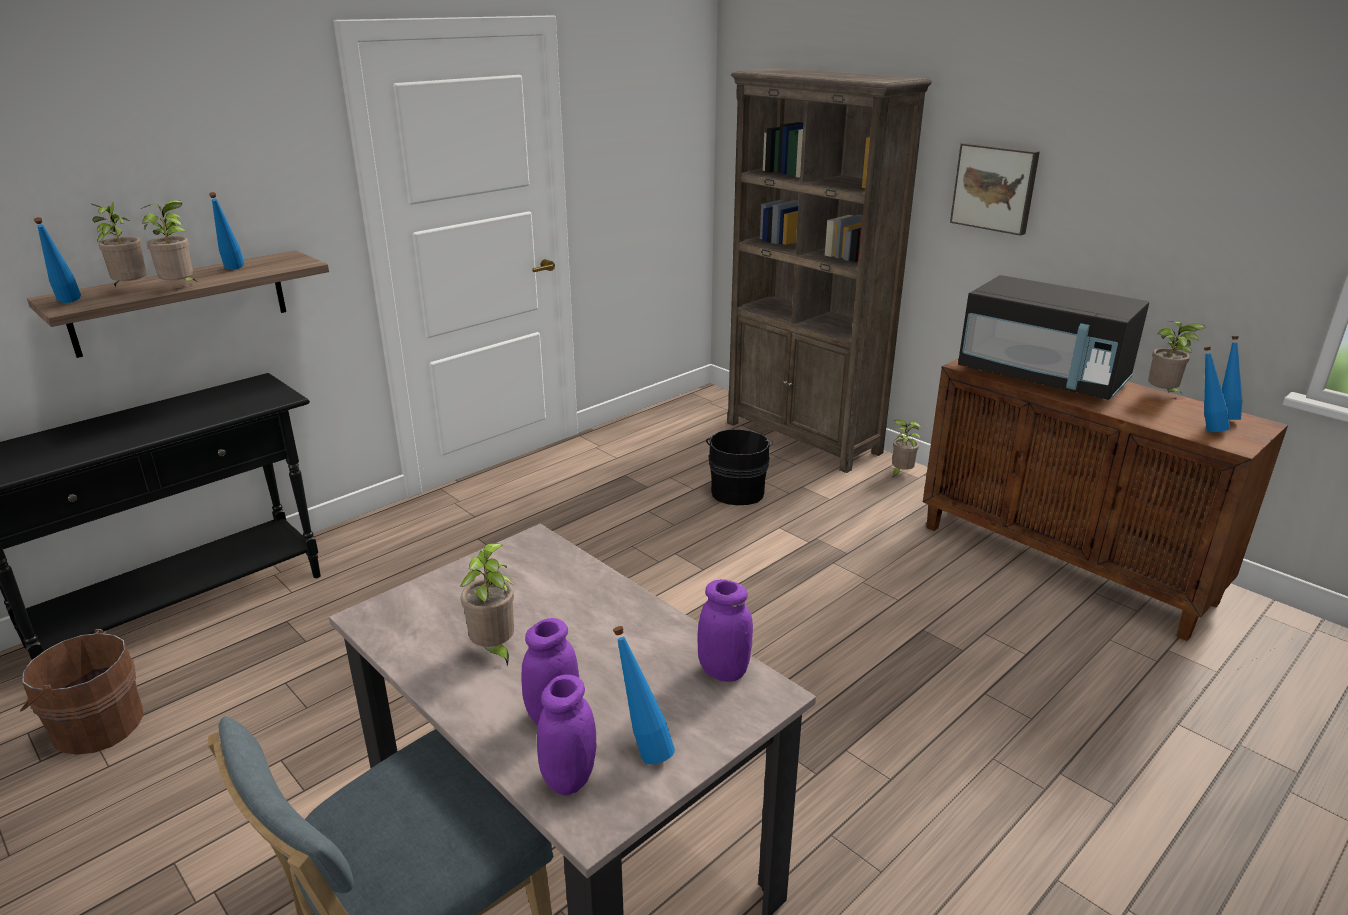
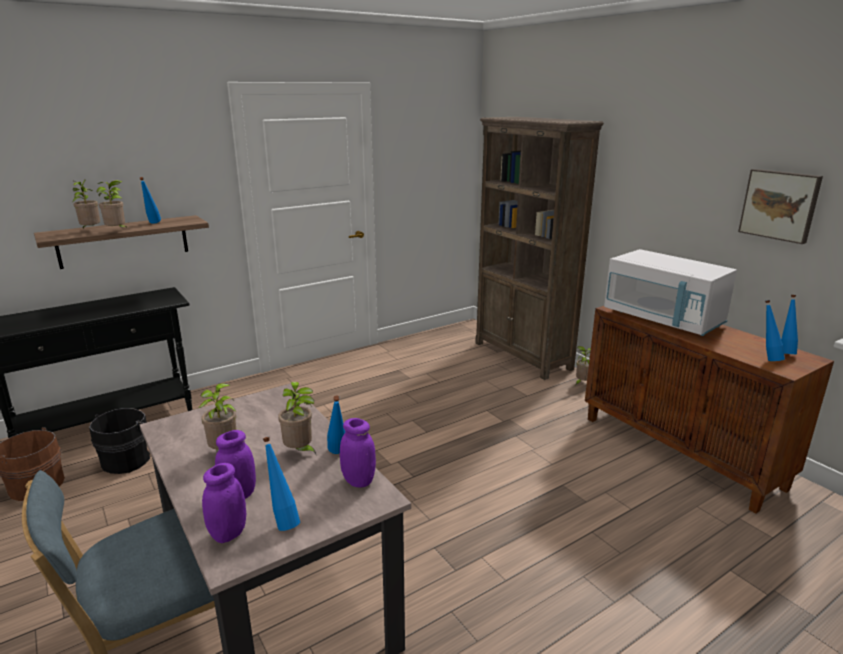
camera: 10 degrees right, 5 degrees down
blue bottle [34,217,81,303] -> blue bottle moved to [327,395,345,454]
black bucket [706,429,773,505] -> black bucket moved to [89,408,151,474]
picture [950,143,1040,236] -> picture moved to [738,169,823,244]
black microwave [958,275,1149,400] -> white microwave [604,249,737,336]
potted plant [1148,321,1206,392] -> potted plant moved to [278,382,316,454]

